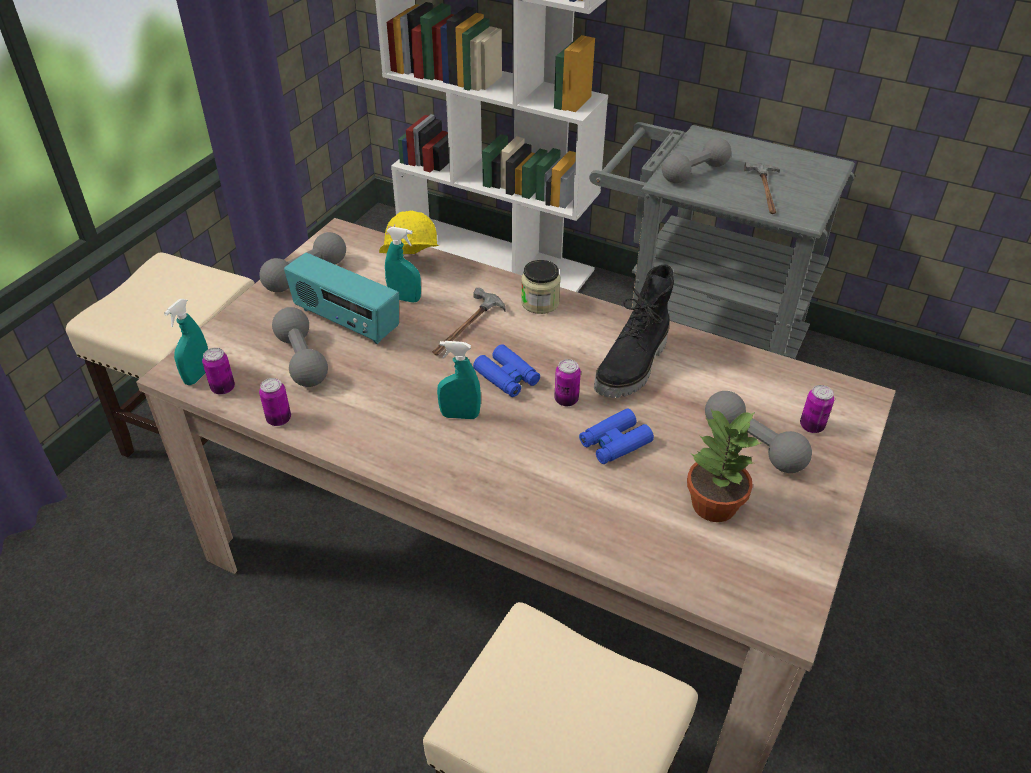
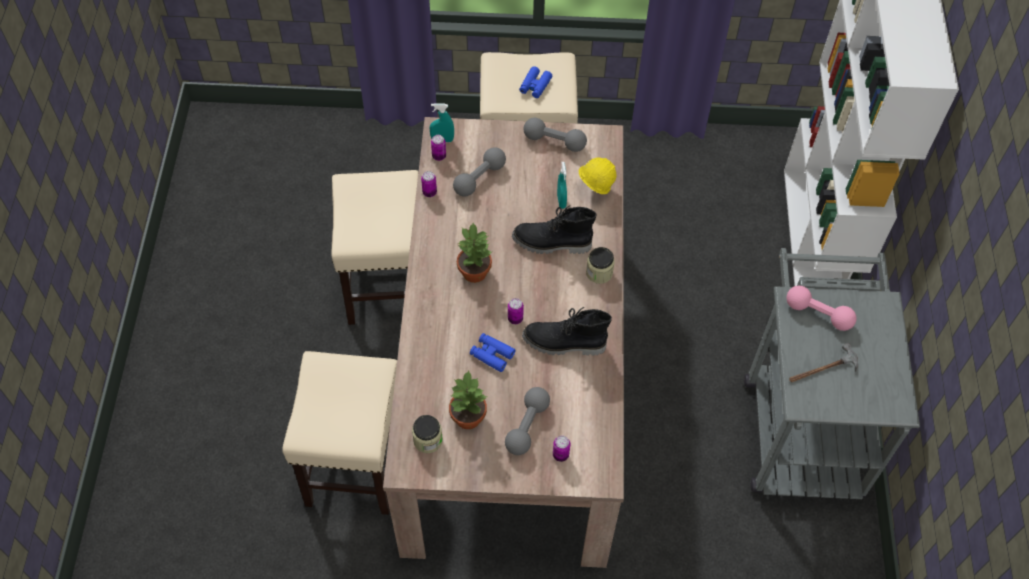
camera: 65 degrees right, 15 degrees up
radio [284,253,399,344] -> none
hammer [432,288,506,355] -> black boot [512,205,596,254]
turquoise spray bottle [437,341,481,419] -> potted plant [457,223,492,283]
blue binoculars [473,344,540,397] -> blue binoculars moved to [519,66,552,98]
grey dumbbell [662,138,731,183] -> pink dumbbell [786,286,857,331]
none -> beige stool [331,170,419,325]
none -> jar [412,415,443,453]

